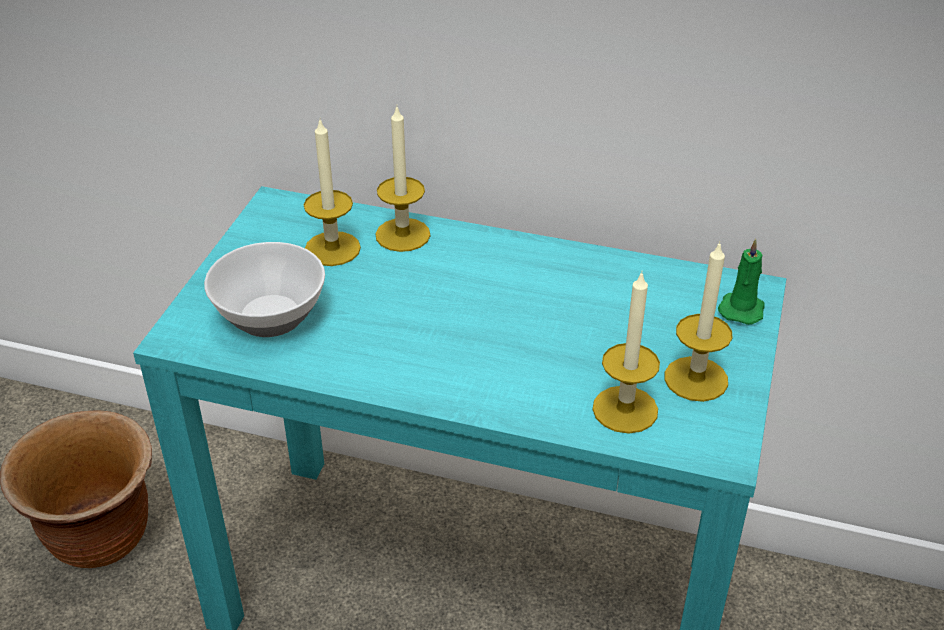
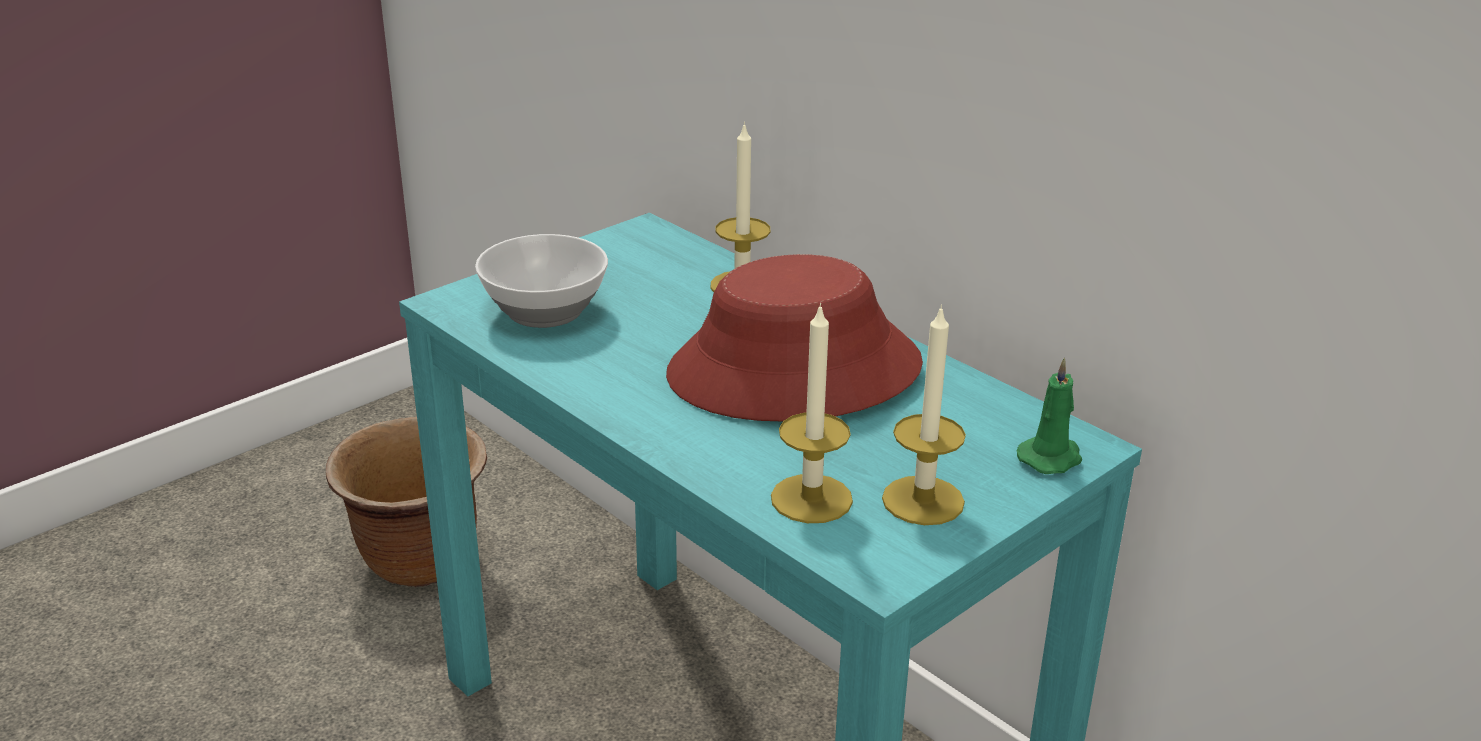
camera: 30 degrees right, 10 degrees down
candle [304,120,361,266] -> none
none -> red hat [666,254,923,421]

